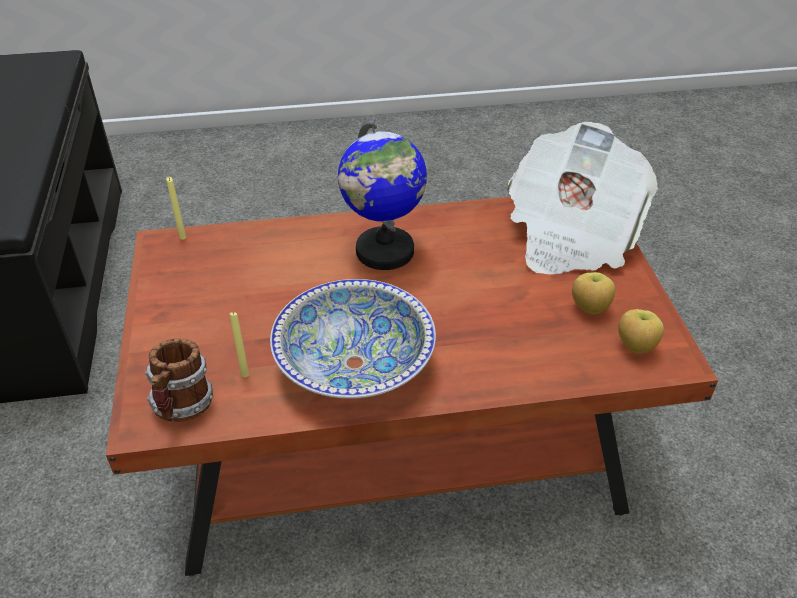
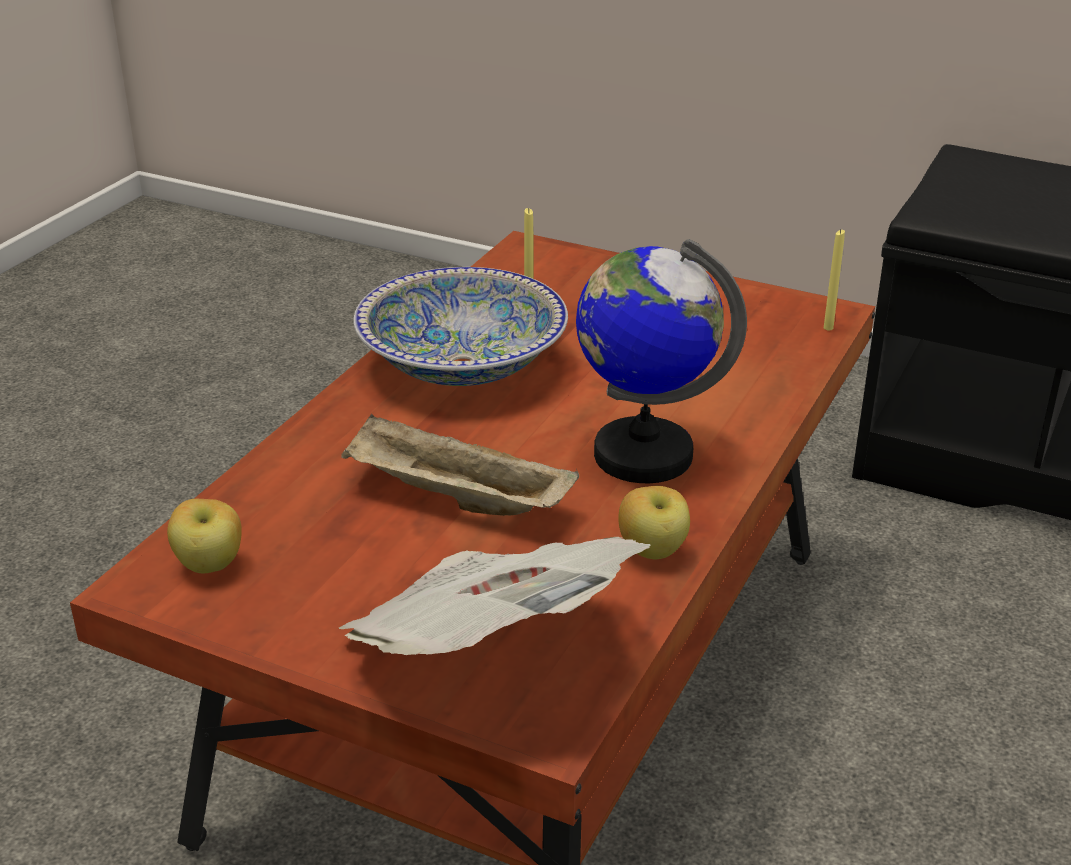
camera: 125 degrees right, 10 degrees down
mug [145,339,213,422] -> none
apple [572,272,615,314] -> apple moved to [618,486,690,559]
none -> beige tray [341,413,579,516]

